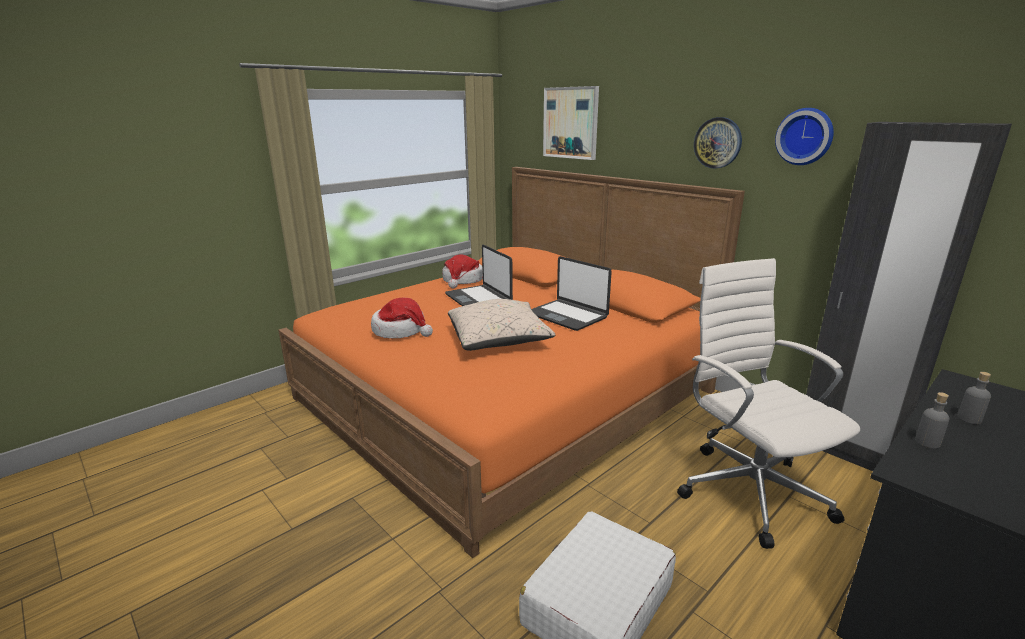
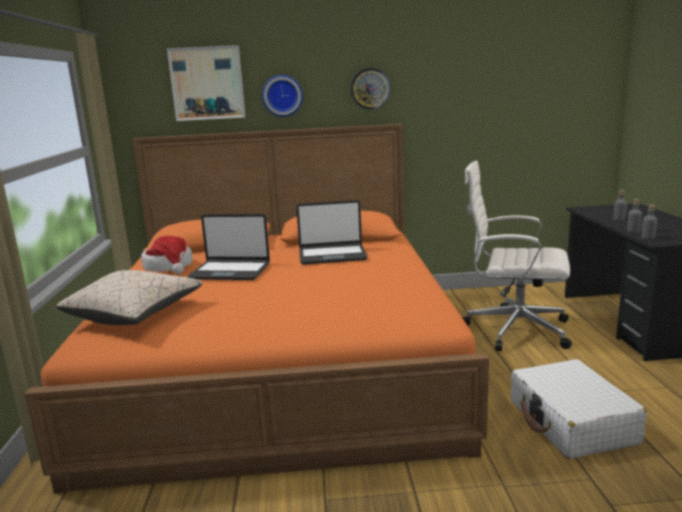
camera: 50 degrees left, 5 degrees down
hat [371,298,433,339] -> none
beige pillow [448,299,555,351] -> beige pillow moved to [56,270,203,325]
wall clock [775,108,834,165] -> wall clock moved to [262,75,303,117]
black wardrobe [806,122,1012,471] -> none
none -> grey bottle [641,205,657,239]

